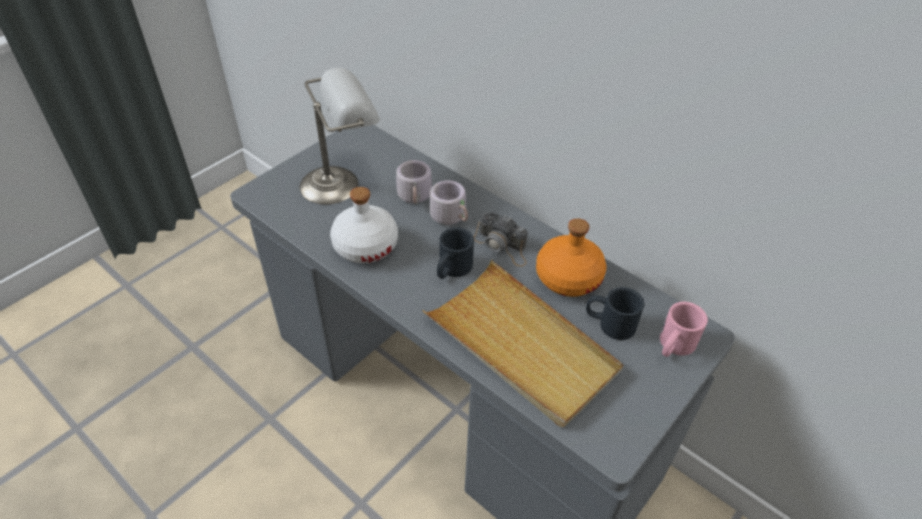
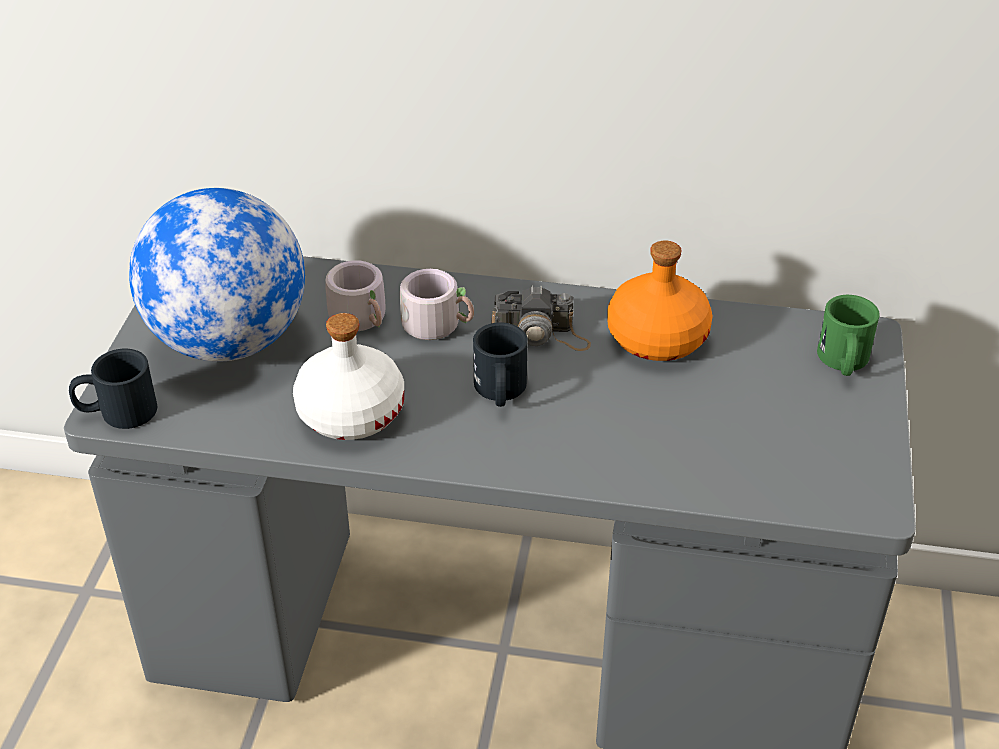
camera: 30 degrees left, 5 degrees down
white table lamp [300,68,380,204] -> globe [129,188,305,362]
beige tray [422,260,623,427] -> none
black mug [586,287,645,340] -> black mug moved to [69,349,157,429]
pink mug [660,302,708,357] -> green mug [817,295,880,376]

